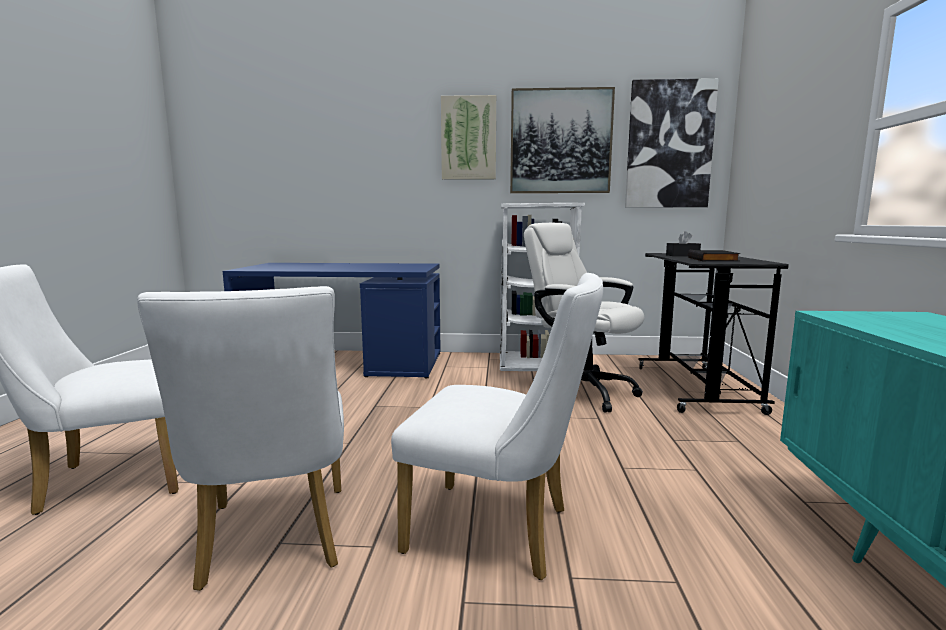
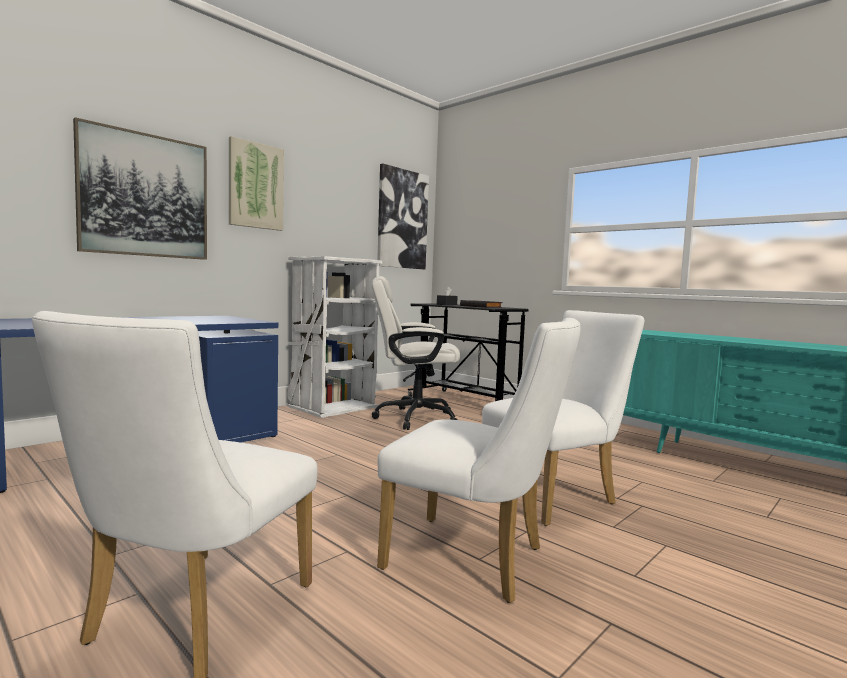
camera: 50 degrees left, 5 degrees down
picture [510,87,615,193] -> picture moved to [73,117,207,260]

